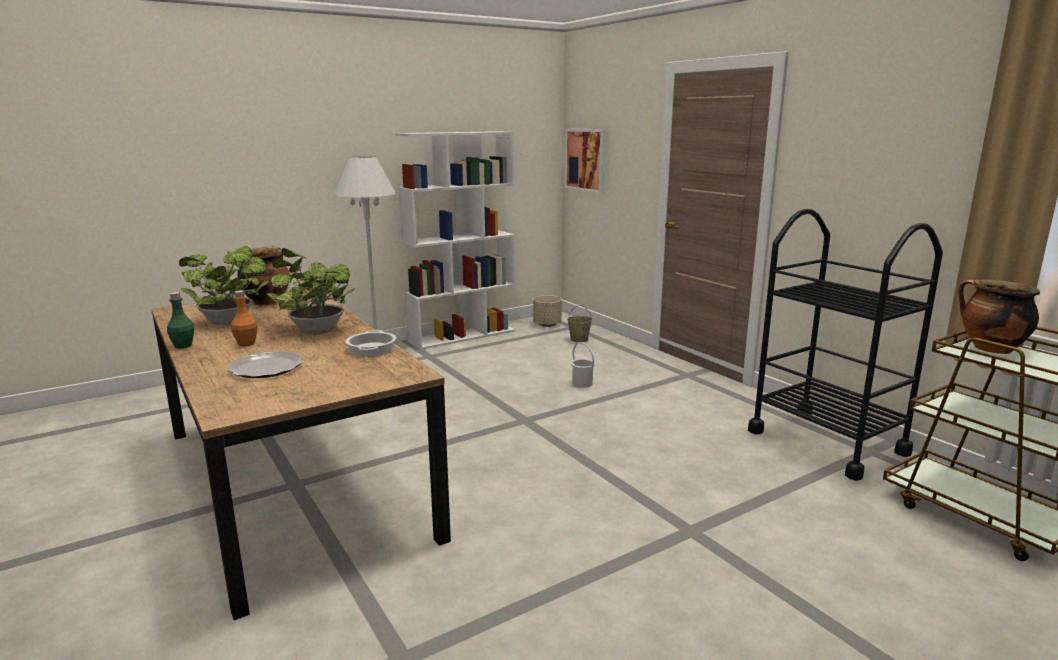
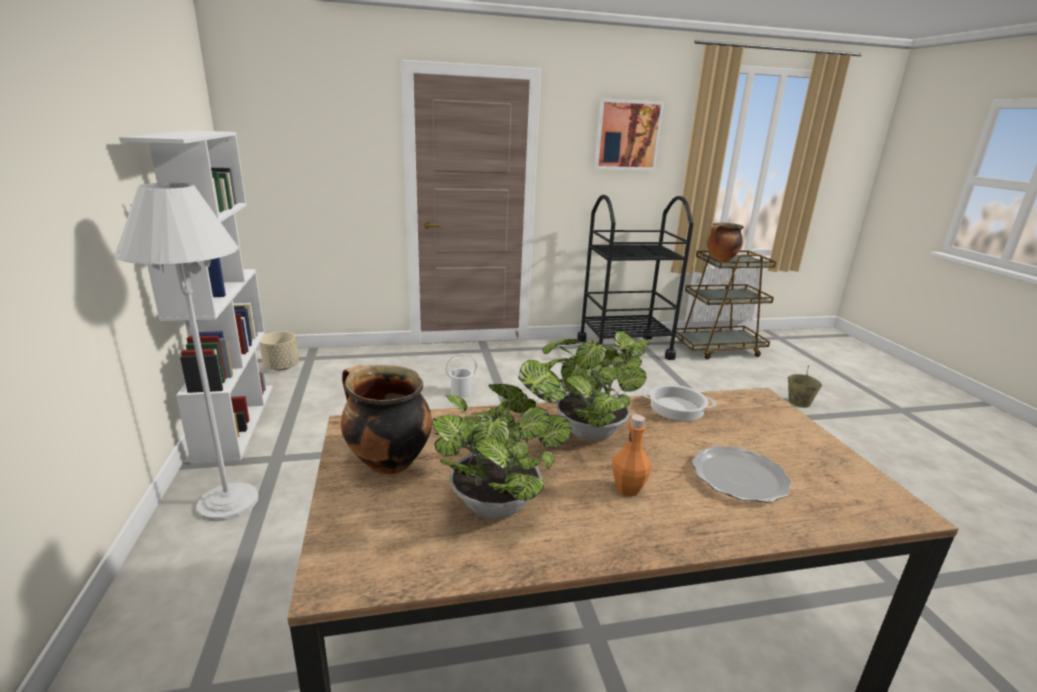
camera: 70 degrees left, 5 degrees up
green bottle [167,292,194,349] -> none
picture [564,128,606,193] -> picture moved to [594,98,664,171]
beige bucket [567,305,592,342] -> beige bucket moved to [787,365,822,408]

